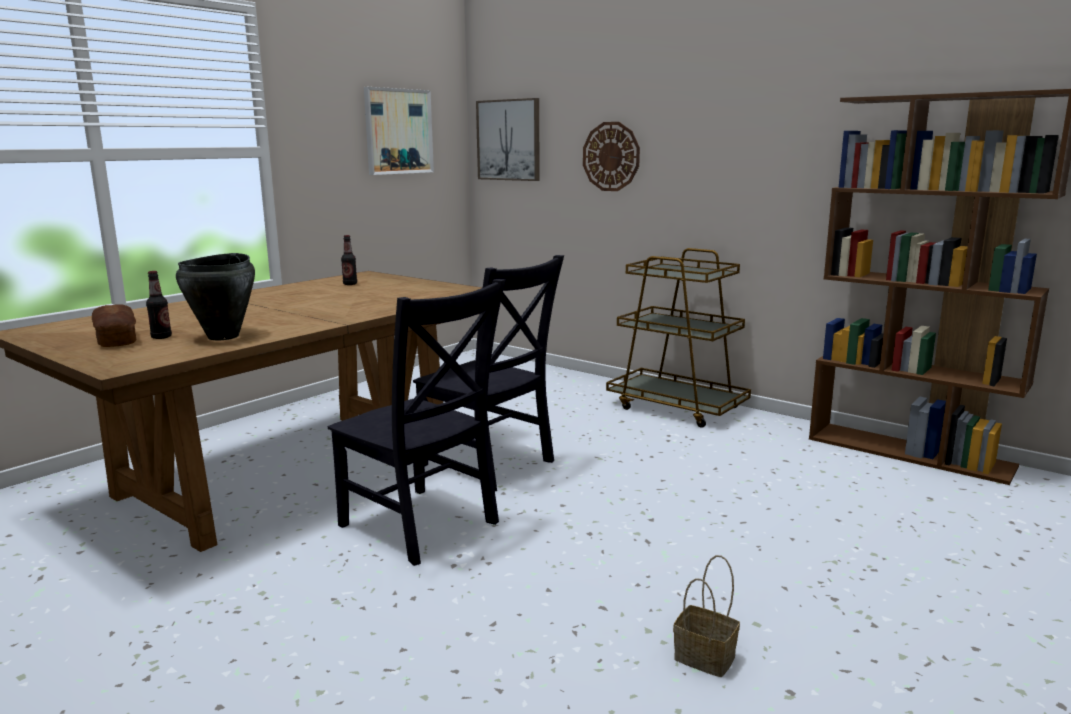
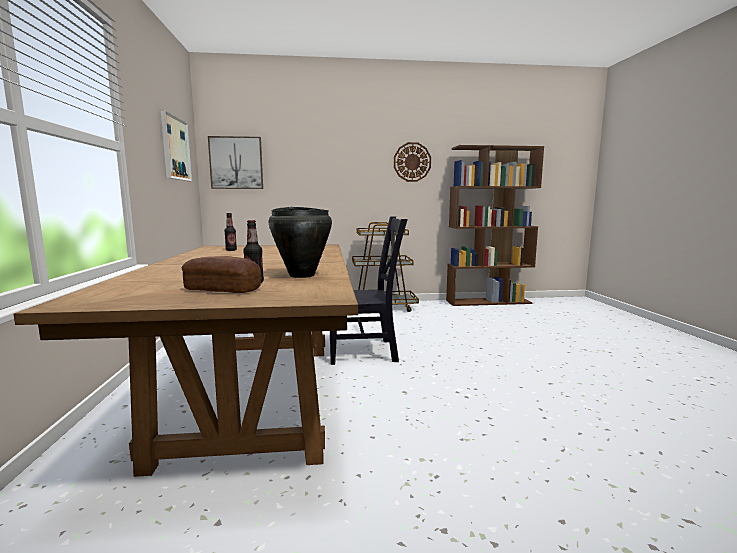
camera: 45 degrees left, 5 degrees down
black chair [328,279,506,566] -> none
wall clock [583,122,640,191] -> wall clock moved to [394,142,431,182]
basket [673,555,740,677] -> none

